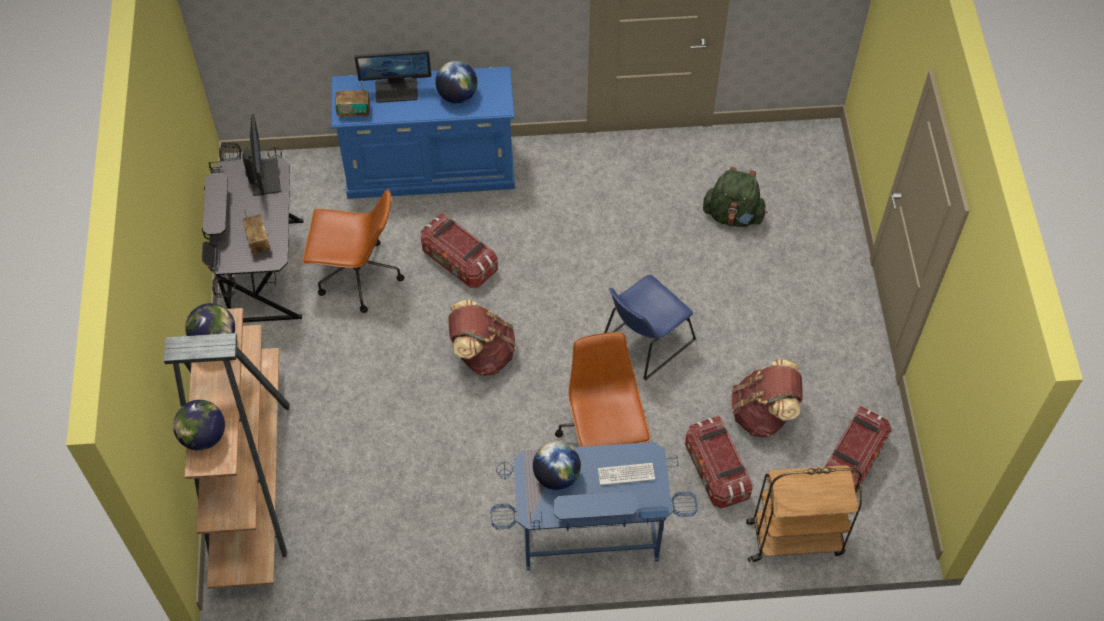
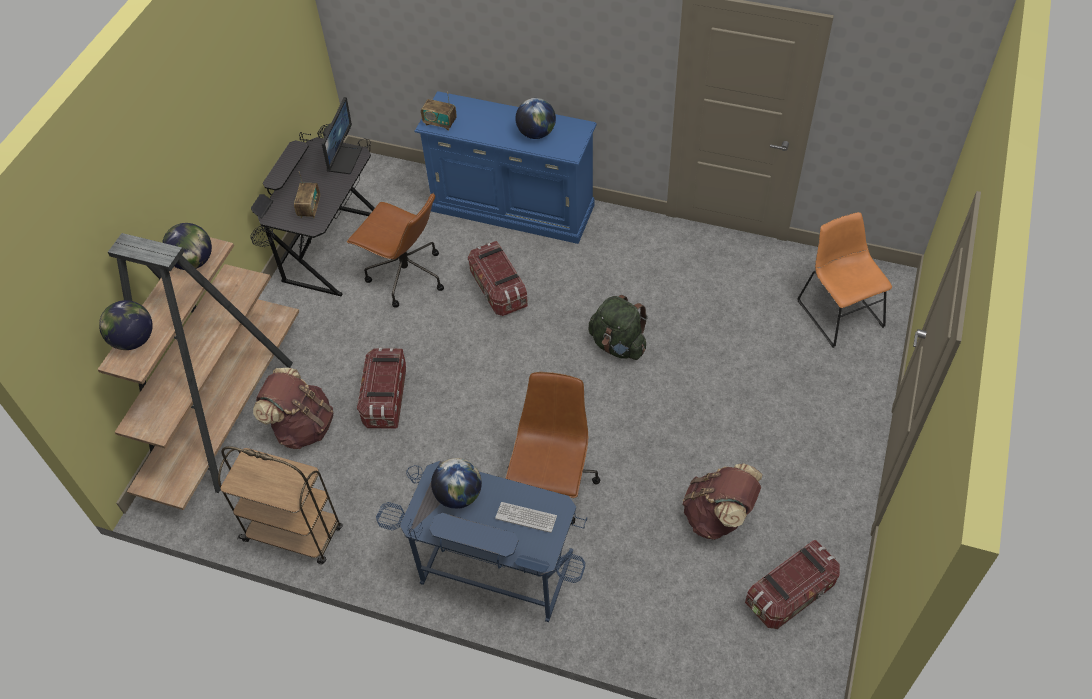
camera: 25 degrees right, 5 degrees down
monitor [355,50,431,103] -> none
brown backpack [448,300,516,376] -> brown backpack moved to [253,368,333,449]
blue chair [604,275,696,381] -> none
storage box [685,416,753,509] -> storage box moved to [357,347,406,429]
green backpack [703,167,767,227] -> green backpack moved to [589,295,648,360]
brown cart [746,465,862,562] -> brown cart moved to [218,446,343,564]
none -> orange chair [797,212,892,348]

